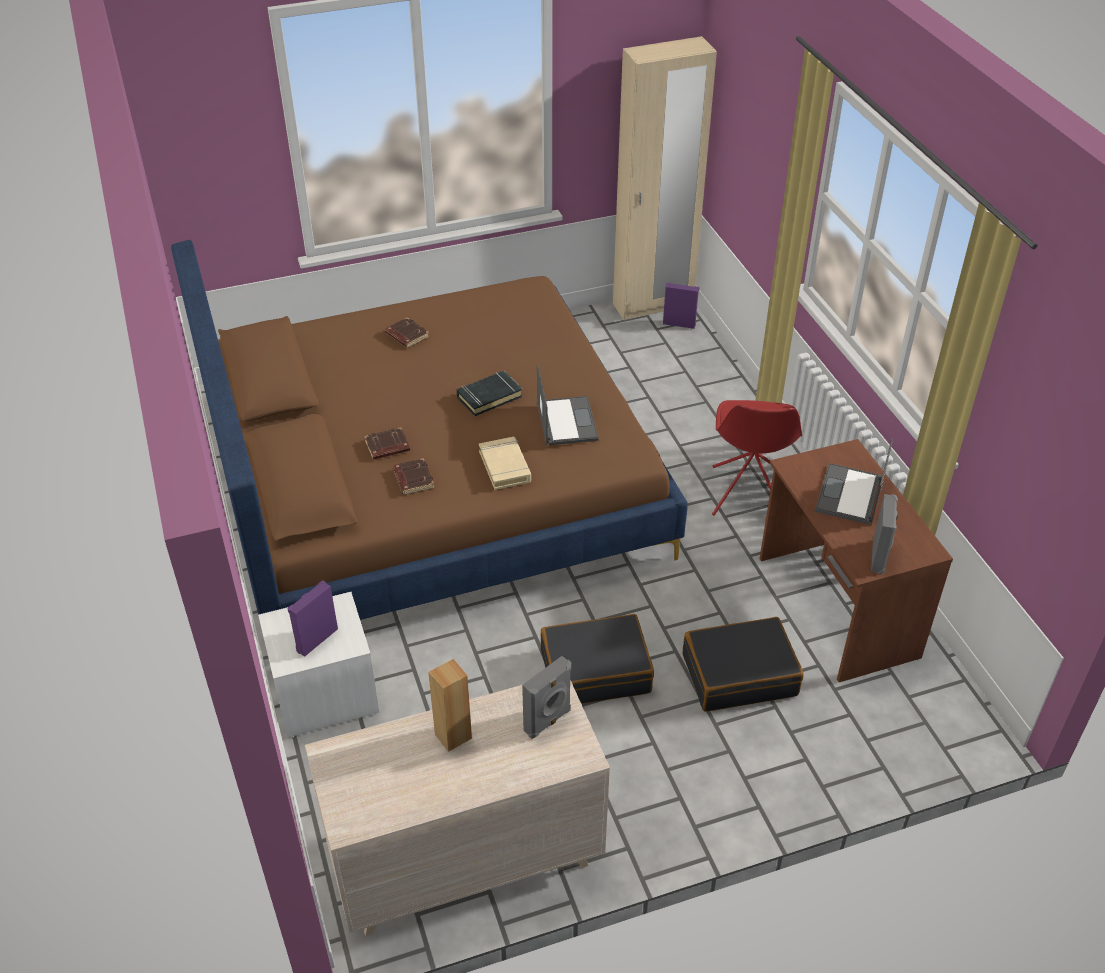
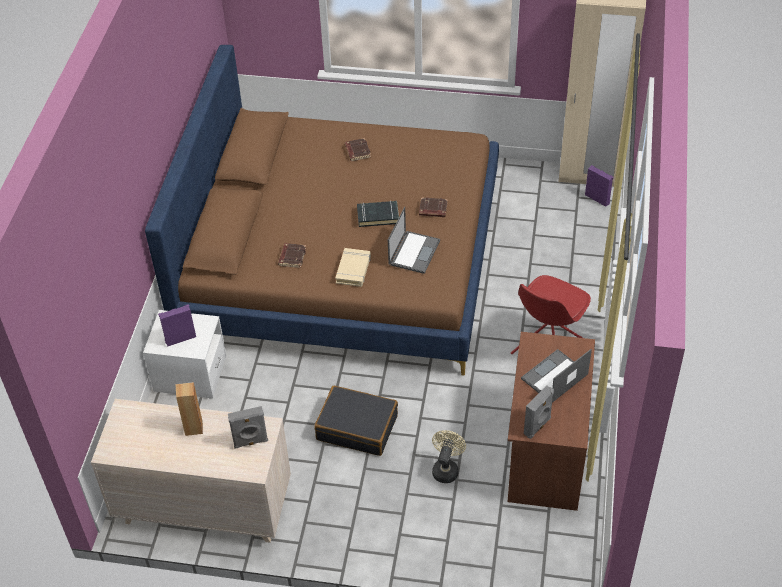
camera: 30 degrees right, 5 degrees up
brown book [364,427,410,460] -> brown book moved to [419,197,448,217]
black suitcase [682,617,804,712] -> beige fan [432,430,466,483]

